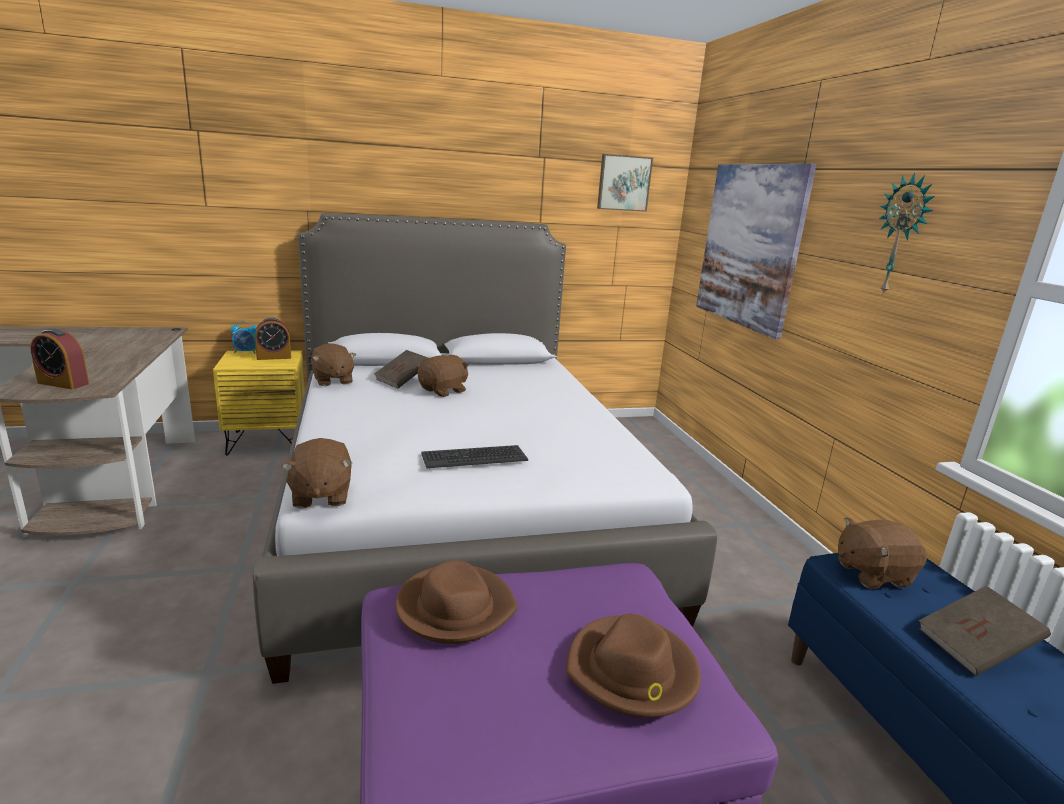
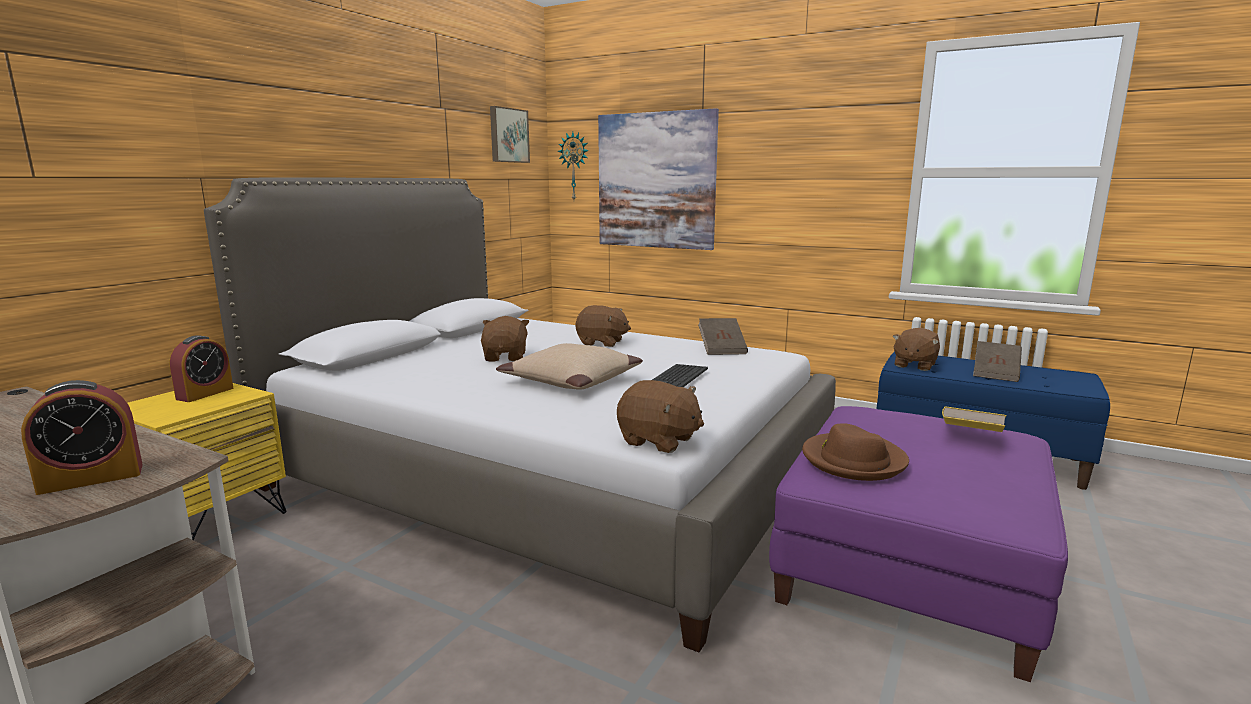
camera: 45 degrees left, 5 degrees down
alarm clock [231,321,257,353] -> none
brown plush toy [311,343,356,386] -> brown plush toy moved to [575,305,631,347]
brown book [374,350,428,388] -> brown book moved to [698,318,748,355]
brown hat [566,614,701,718] -> yellow book [942,406,1006,432]
wall clock [879,172,935,294] -> wall clock moved to [557,132,589,200]
none -> beige pillow [496,343,643,390]

